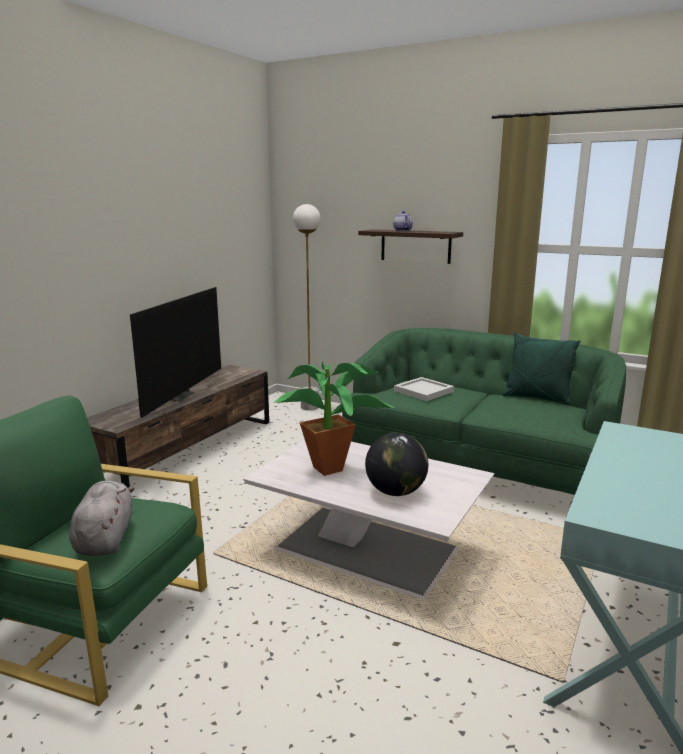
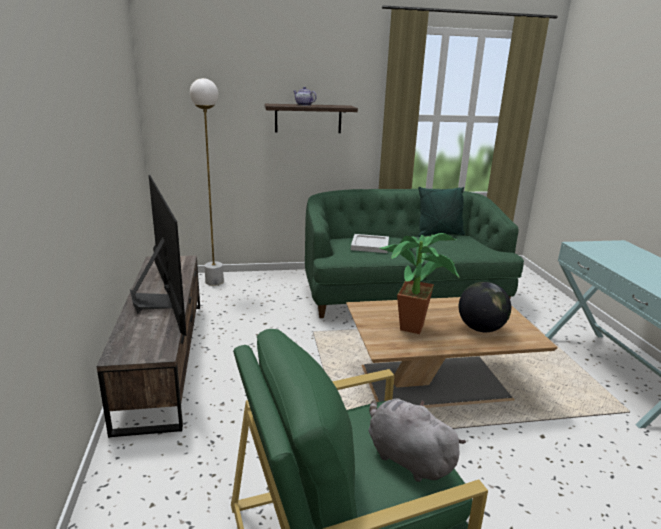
camera: 40 degrees left, 5 degrees up
white coffee table [243,440,494,600] -> brown coffee table [346,297,558,408]

